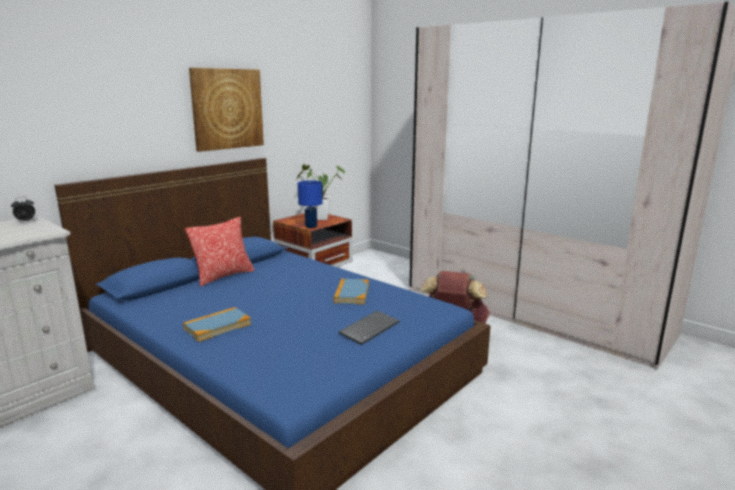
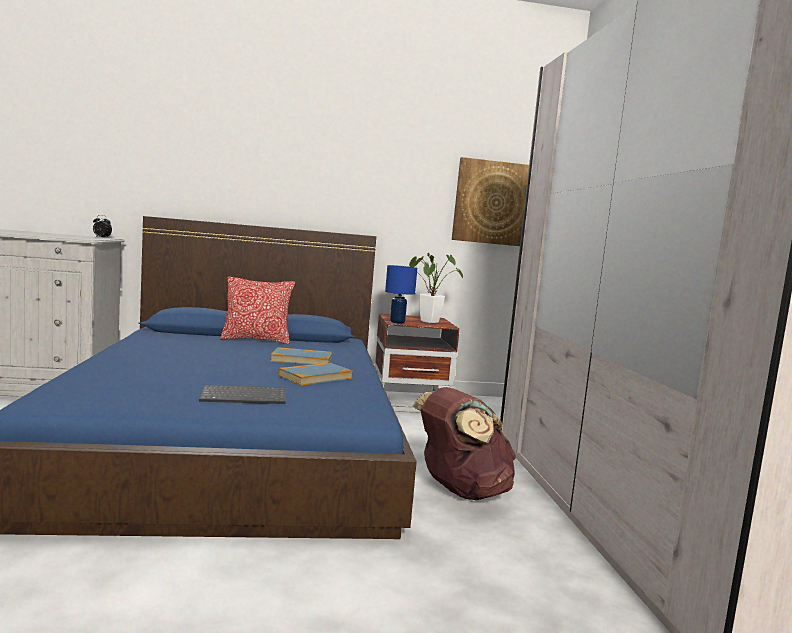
camera: 40 degrees right, 10 degrees down
book [183,307,251,342] -> book moved to [271,347,332,365]
picture [189,68,264,152] -> picture moved to [452,157,529,246]

